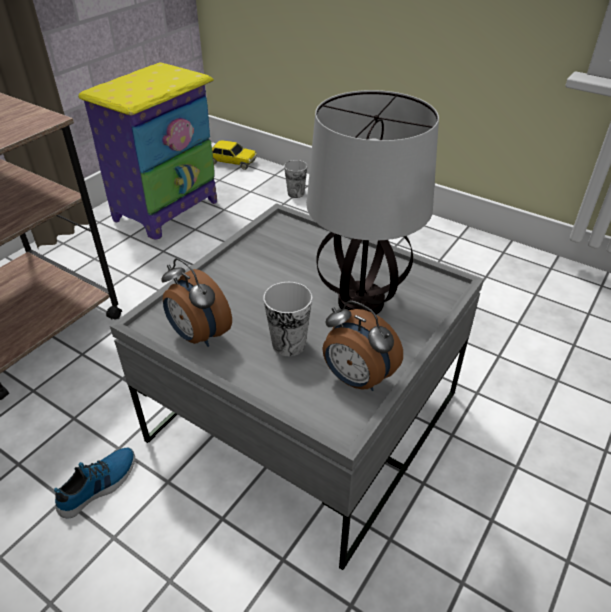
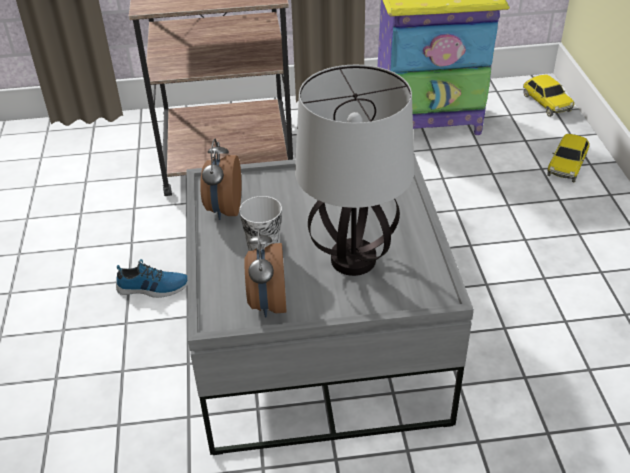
camera: 50 degrees right, 0 degrees up
cup [284,160,307,198] -> toy car [547,134,589,183]

